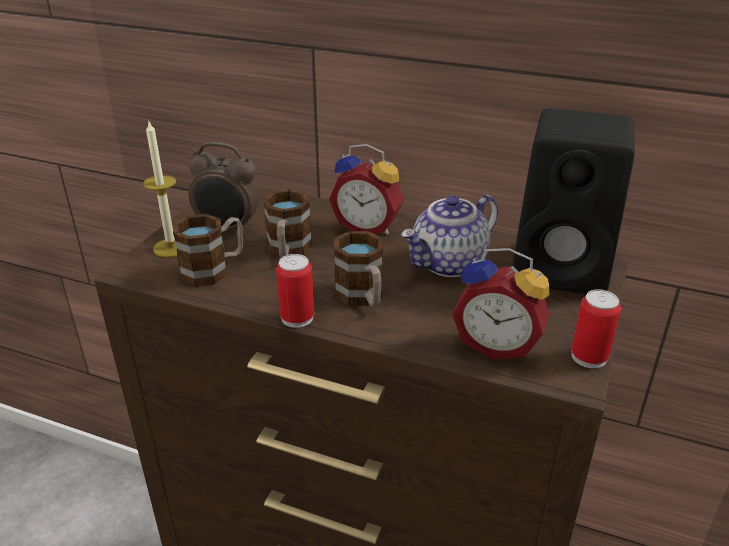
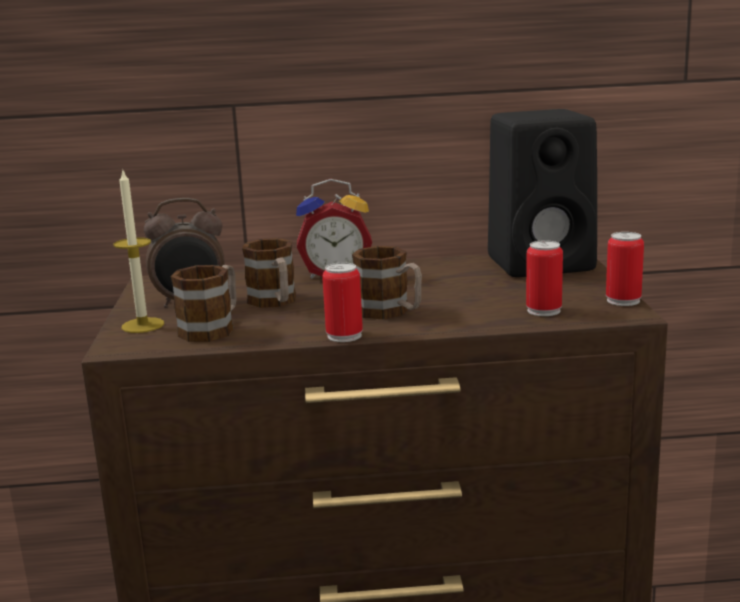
camera: 25 degrees left, 15 degrees down
teapot [401,195,498,277] -> none
alarm clock [452,248,550,359] -> can [526,240,563,316]

